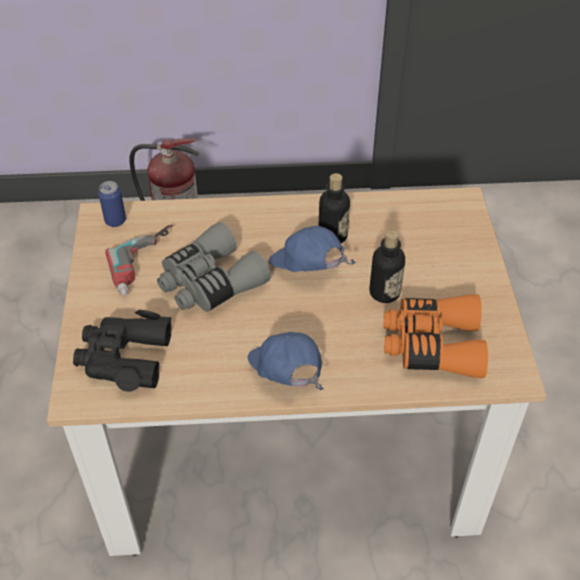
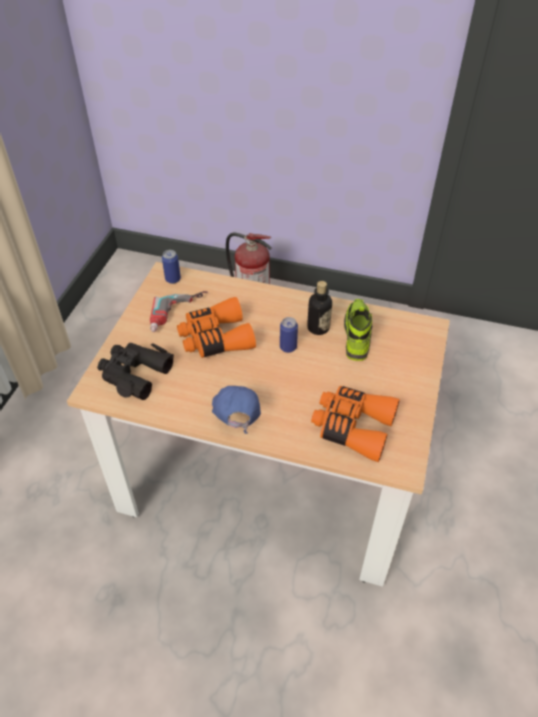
camera: 20 degrees right, 0 degrees up
grey binoculars [157,222,271,312] -> orange binoculars [177,297,256,358]
blue cap [268,226,356,272] -> can [280,317,298,353]
bottle [370,230,405,303] -> none
none -> shoe [344,299,372,361]

